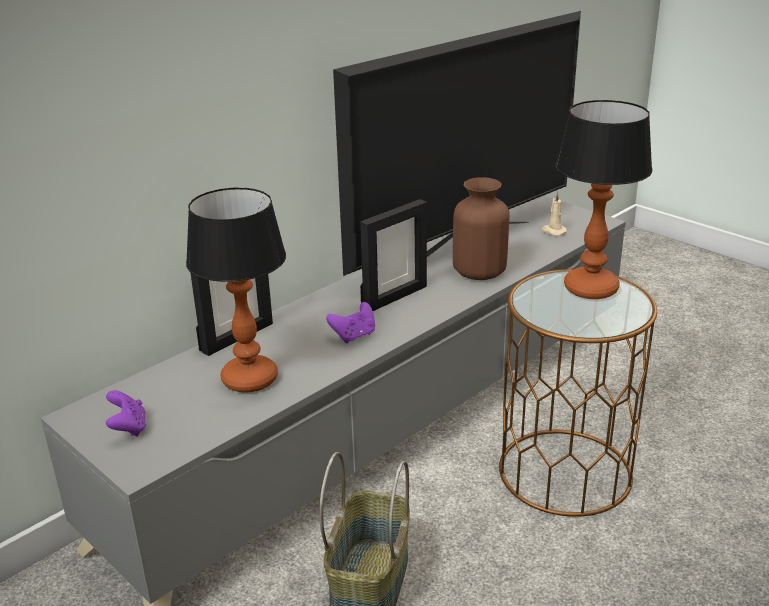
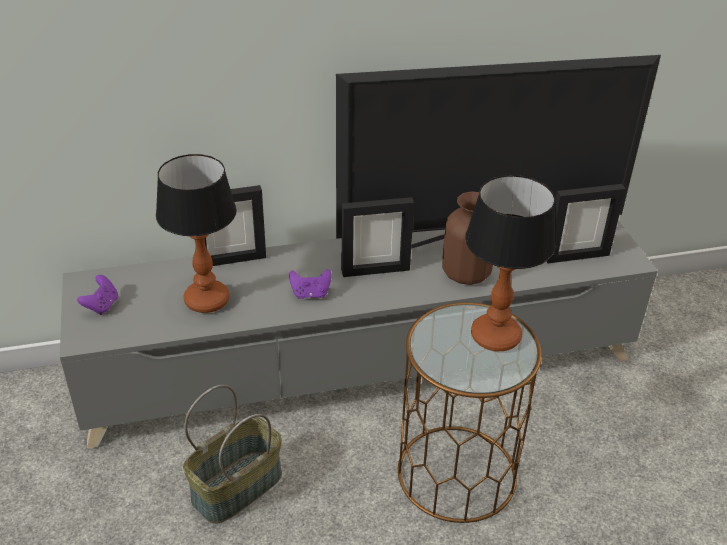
camera: 30 degrees right, 10 degrees up
beige candle [542,192,567,236] -> picture frame [546,184,626,263]

